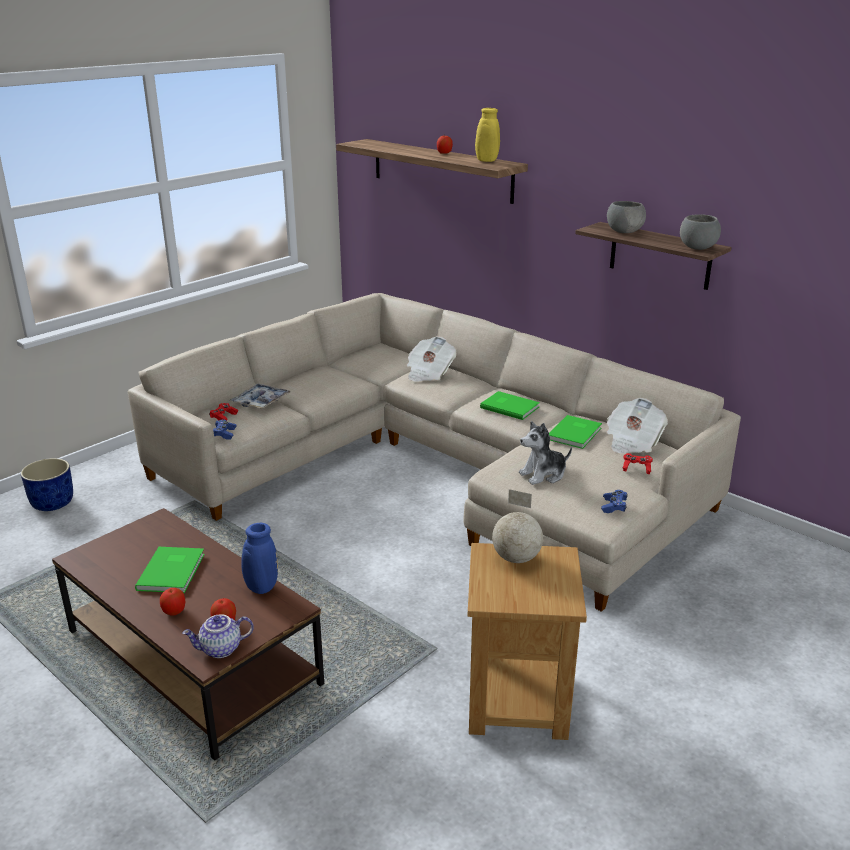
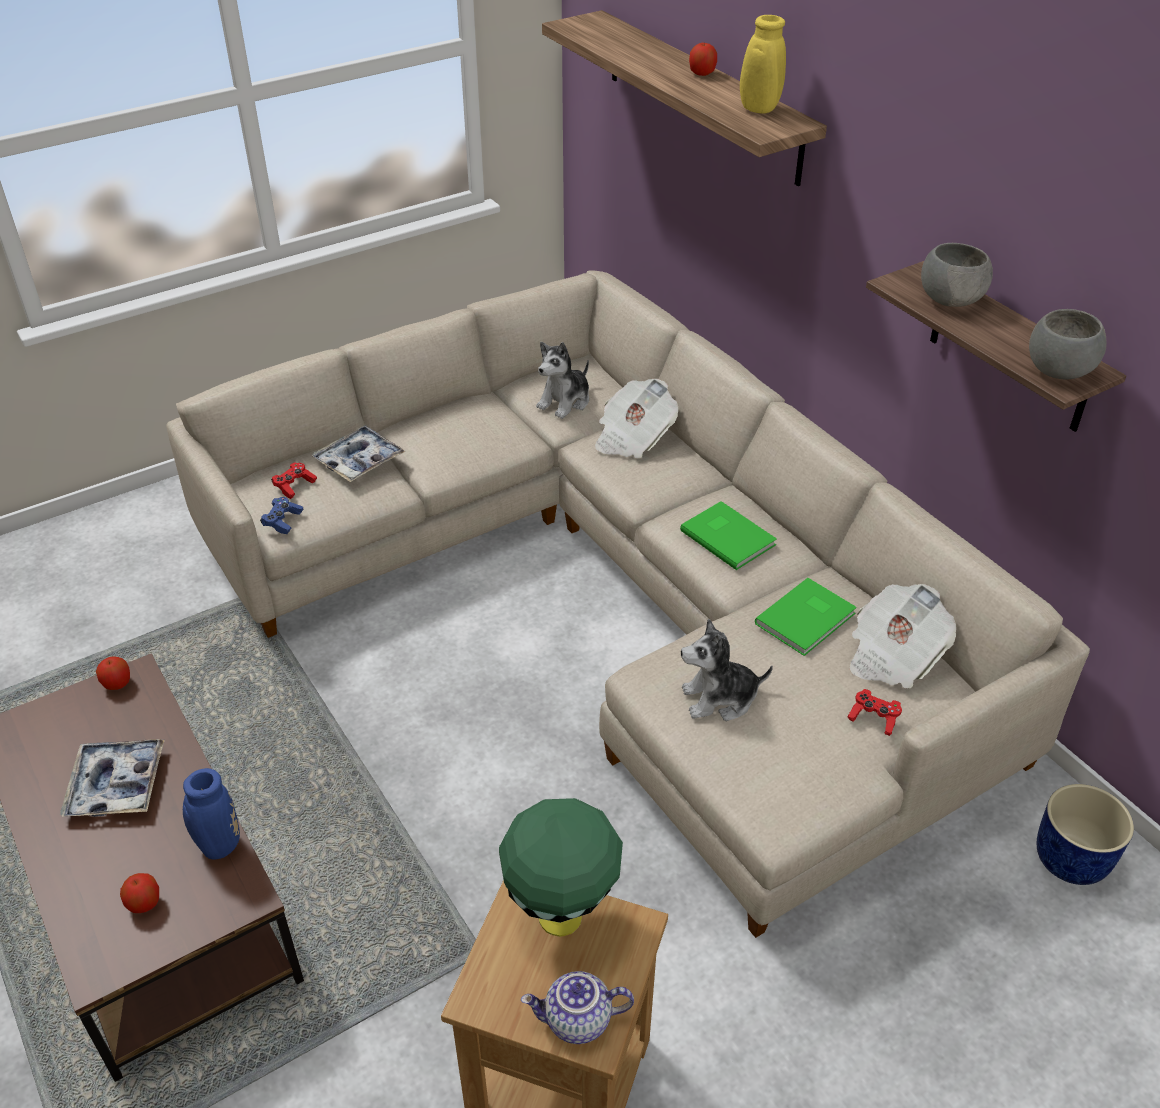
camera: 15 degrees right, 15 degrees up
blue planter [21,458,73,511] -> blue planter moved to [1037,784,1134,885]
green book [135,547,205,593] -> tray [60,739,165,817]
apple [160,588,185,616] -> apple moved to [96,656,130,690]
teapot [182,614,254,658] -> teapot moved to [521,971,634,1044]
globe [492,489,543,563] -> green table lamp [499,798,623,937]
blue game controller [601,490,628,513] -> none
none -> plush toy [536,342,589,419]

